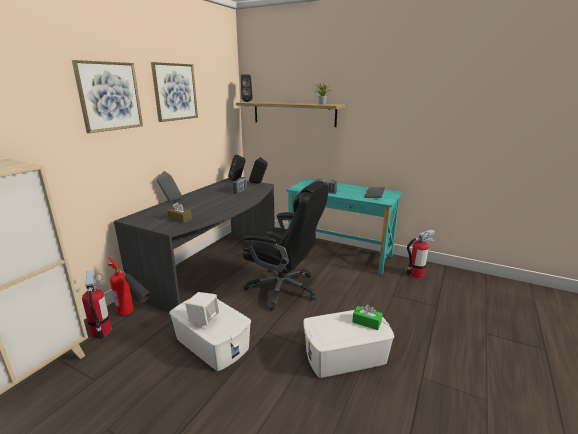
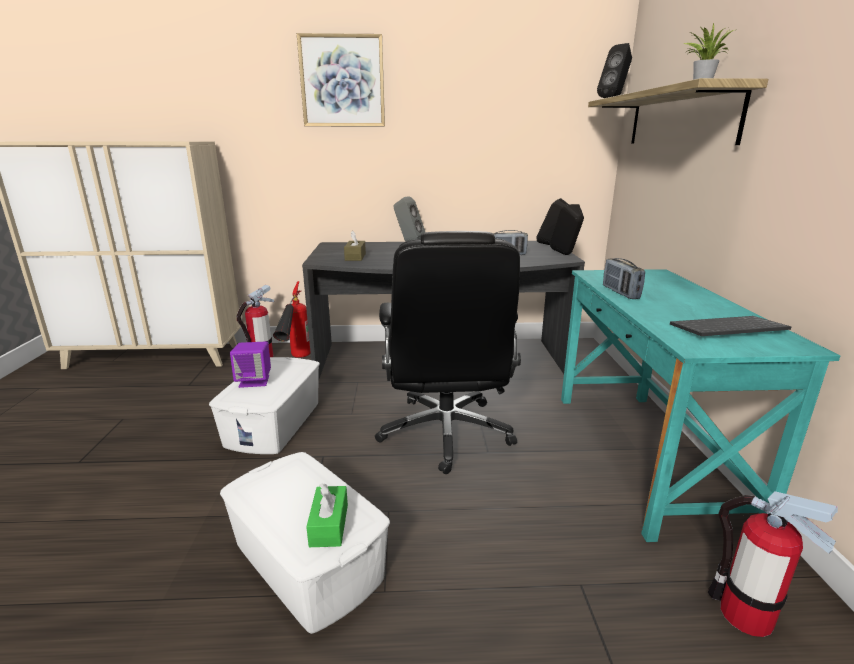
camera: 60 degrees right, 0 degrees up
picture [151,62,198,122] -> none
white speaker [185,292,219,329] -> purple speaker [230,341,271,388]

